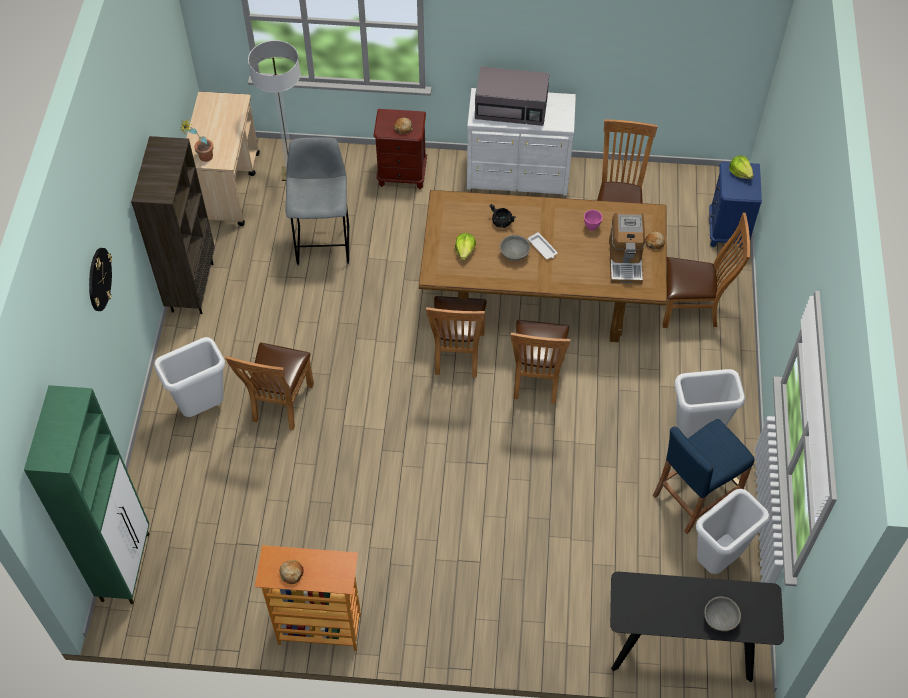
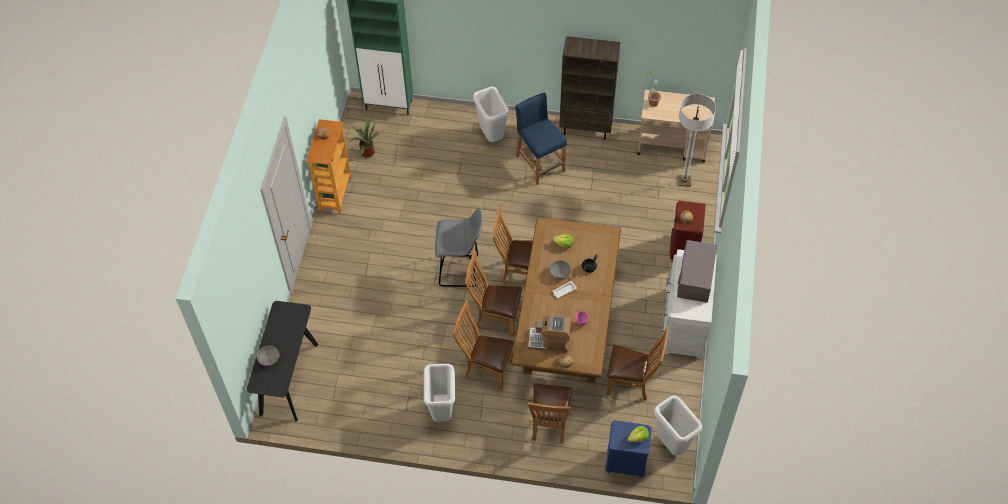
camera: 95 degrees right, 0 degrees up
wall clock [89,248,112,311] -> none
brown chair [225,343,314,430] -> brown chair moved to [453,300,514,390]
grey stool [286,137,349,266] -> grey stool moved to [435,208,483,288]
blue stool [652,419,755,534] -> blue stool moved to [515,93,567,185]
white trash can [696,489,770,574] -> white trash can moved to [654,396,702,455]
none -> potted plant [349,118,380,158]

